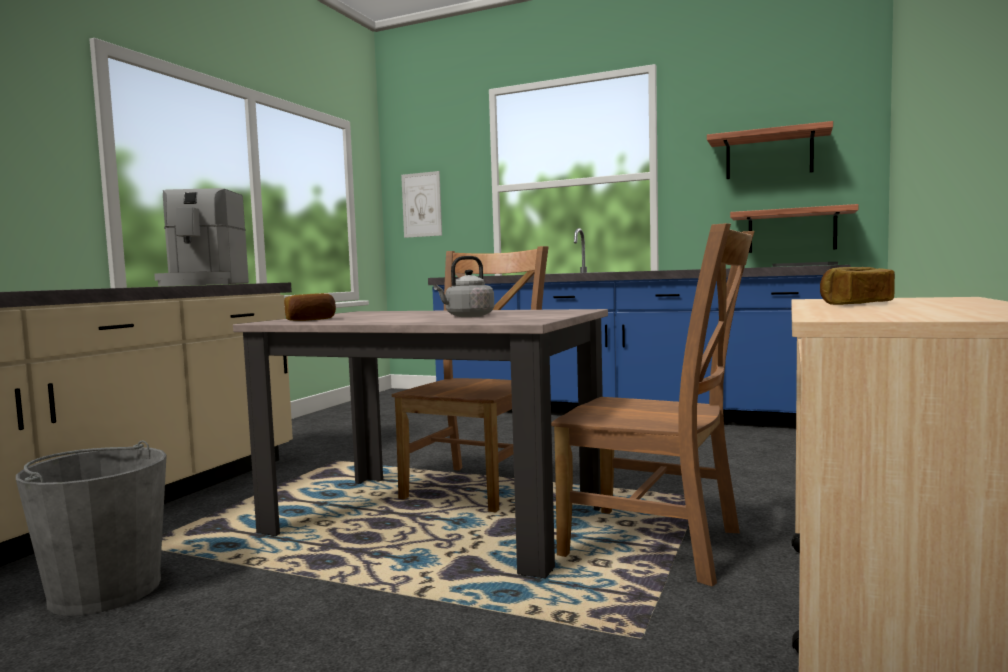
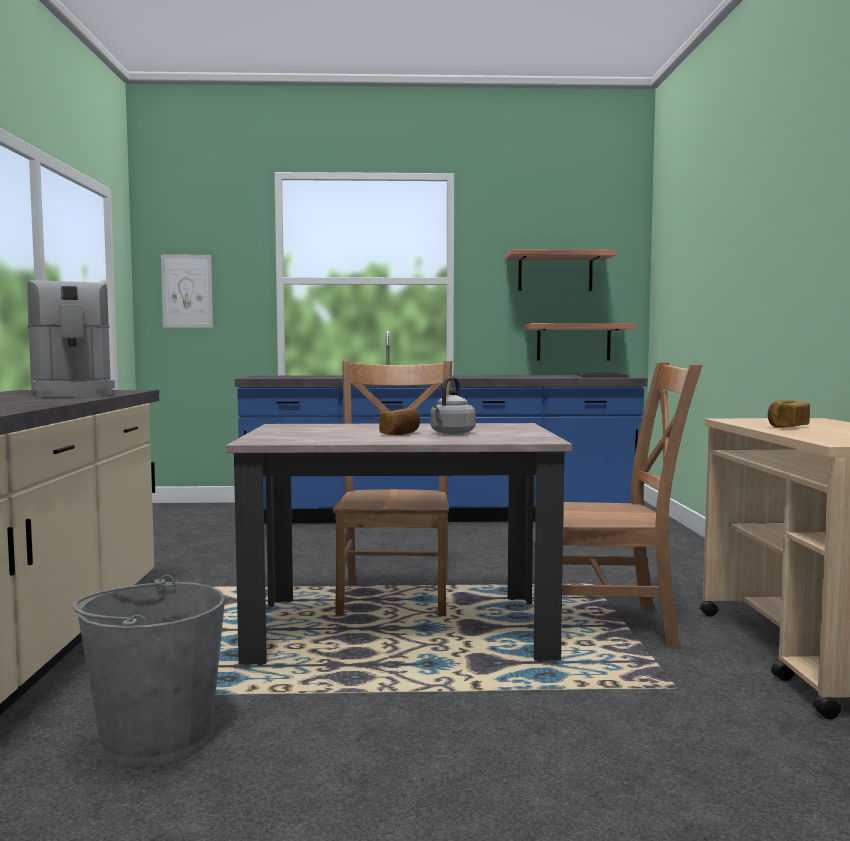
camera: 25 degrees left, 0 degrees up
bread [284,293,336,321] -> bread moved to [379,408,420,435]

